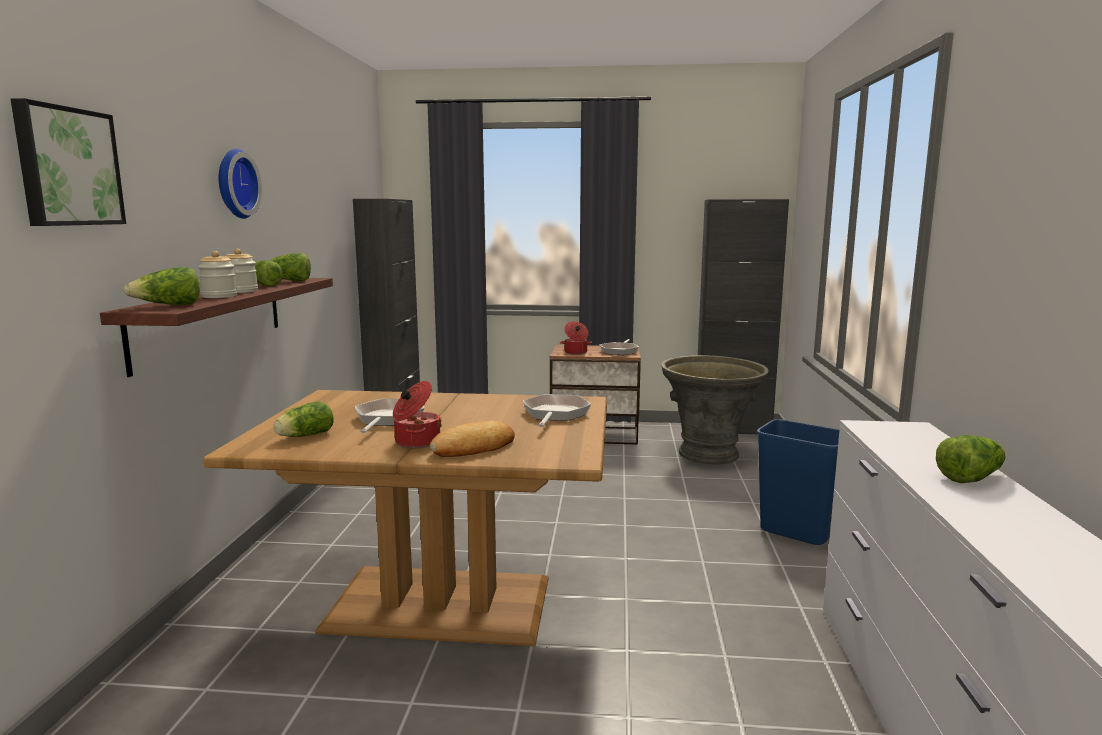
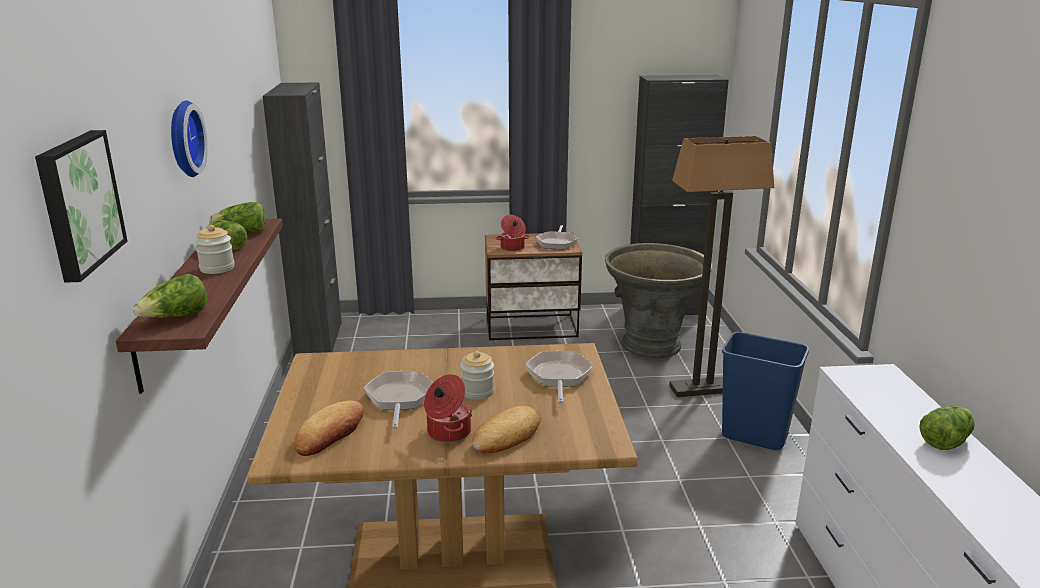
camera: 10 degrees left, 10 degrees up
jar [198,251,237,298] -> jar moved to [460,351,494,400]
lettuce [273,401,334,437] -> bread [294,400,364,456]
none -> floor lamp [669,136,774,397]

